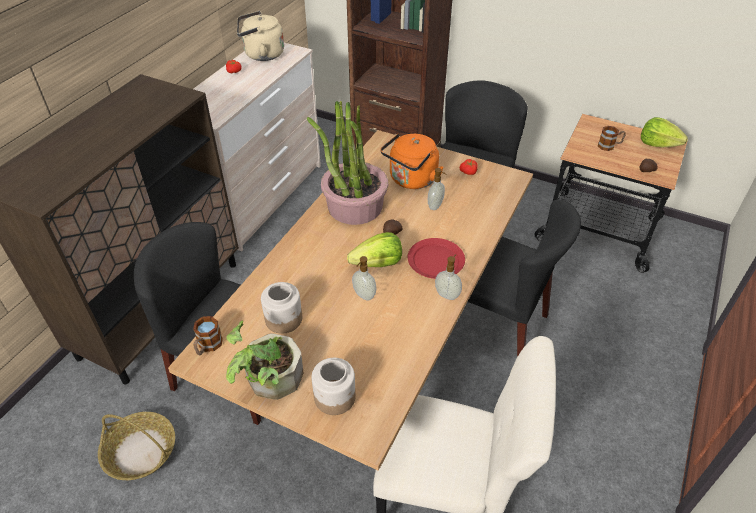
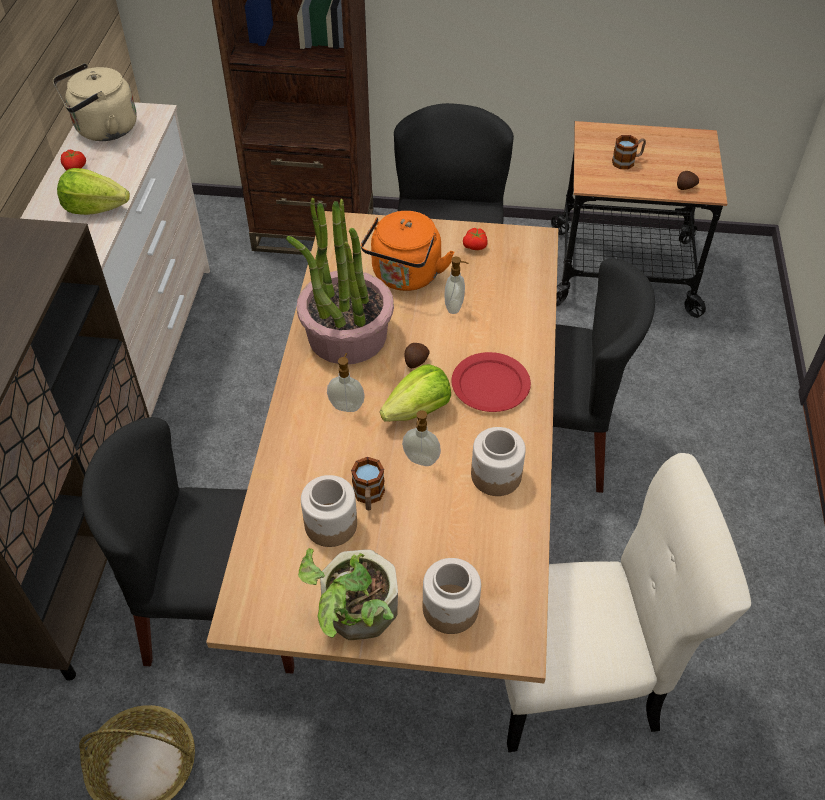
camera: 20 degrees left, 5 degrees up
mug [193,316,223,355] -> mug moved to [351,457,385,510]
soap dispenser [435,254,462,300] -> soap dispenser moved to [327,353,365,412]
lettuce [641,117,688,147] -> lettuce moved to [57,168,130,215]
none -> jar [471,427,526,496]

